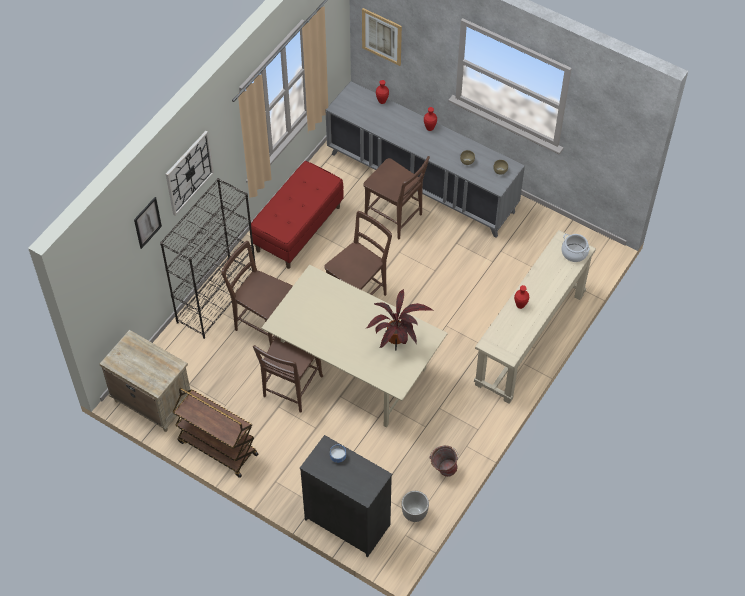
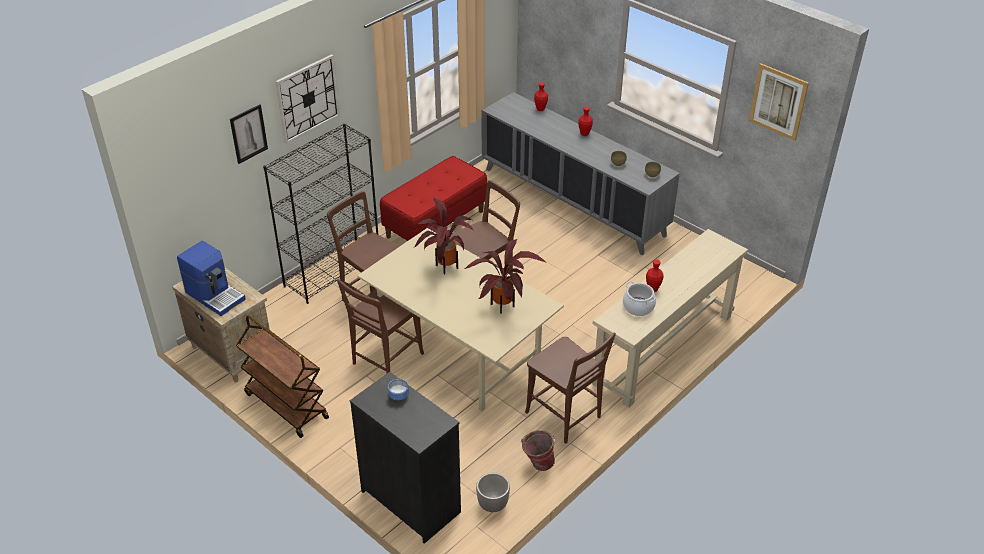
camera: 10 degrees right, 15 degrees down
picture [362,8,402,66] -> picture moved to [749,63,809,141]
brown chair [363,156,430,239] -> brown chair moved to [525,333,616,443]
cooking pot [561,234,590,262] -> cooking pot moved to [623,281,656,316]
none -> coffee machine [177,241,246,316]
none -> potted plant [413,198,473,274]

